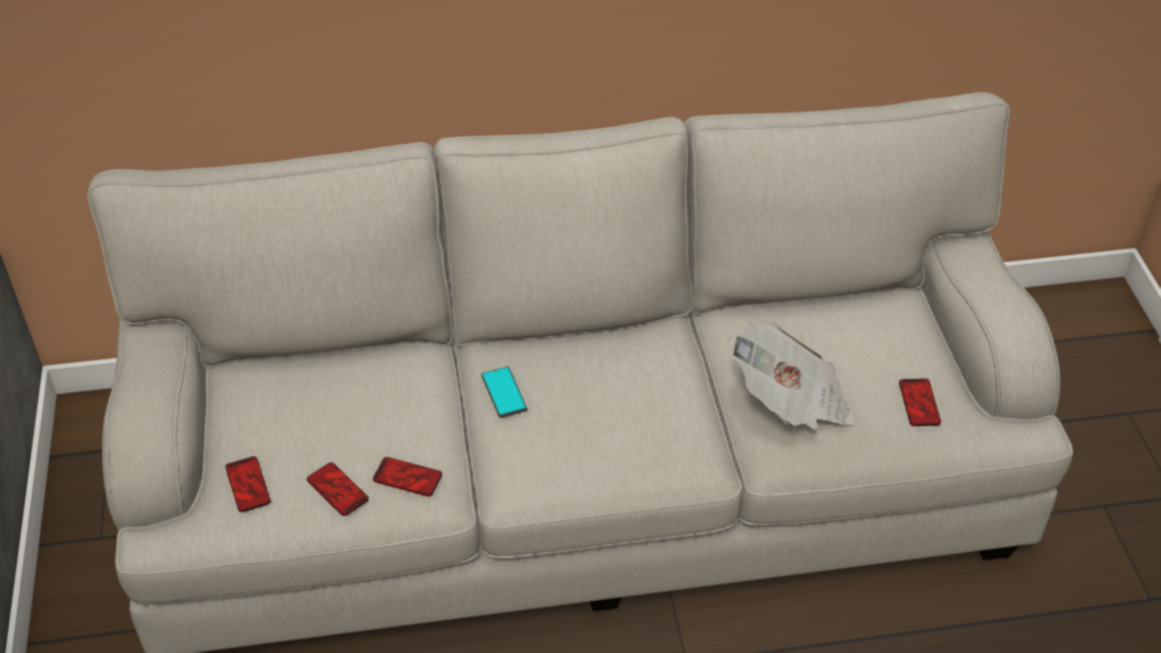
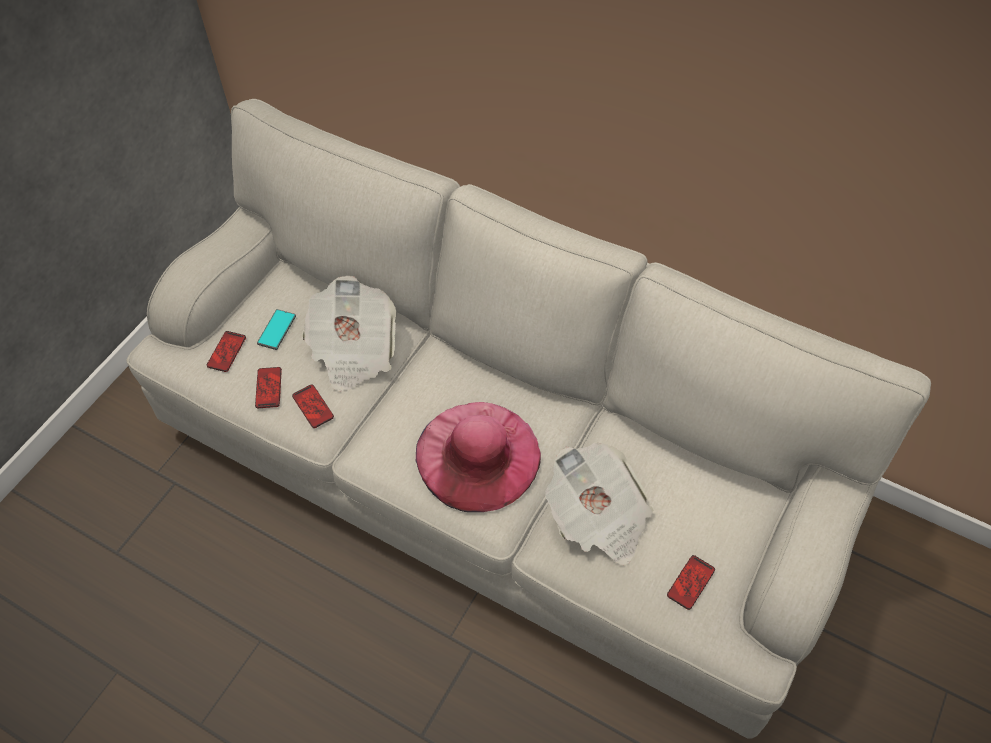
camera: 40 degrees right, 10 degrees up
phone [481,367,527,418] -> phone moved to [257,309,296,350]
none -> newspaper [302,276,397,392]
none -> pink hat [415,402,541,512]

